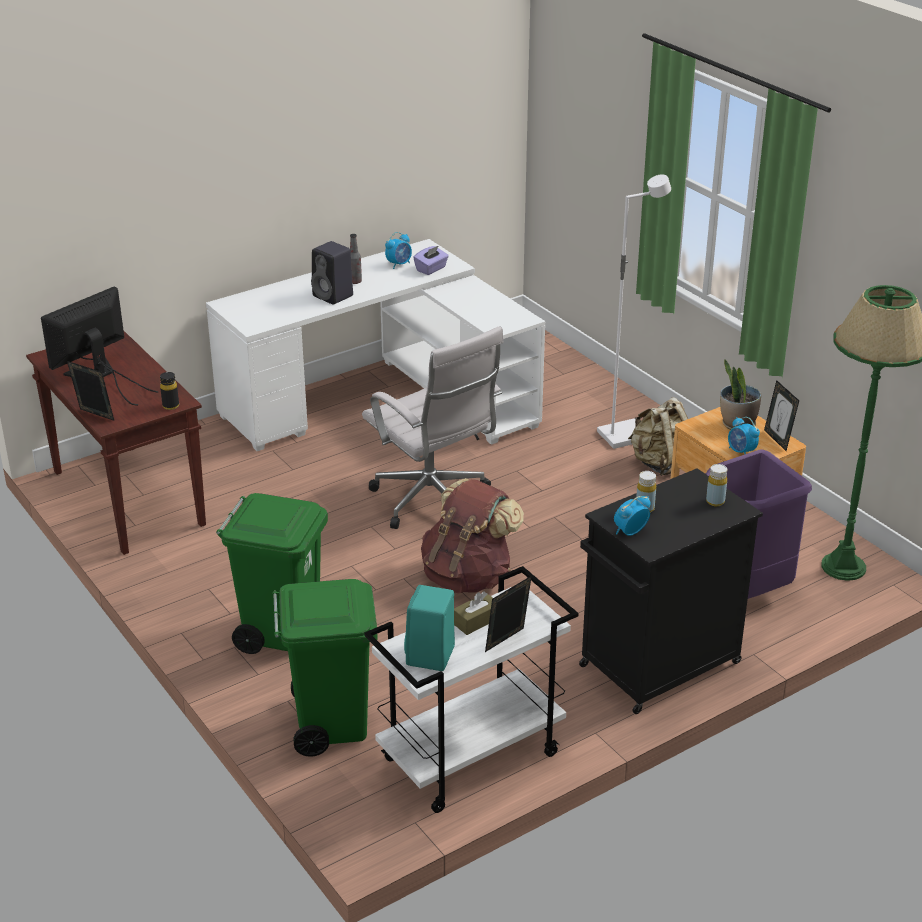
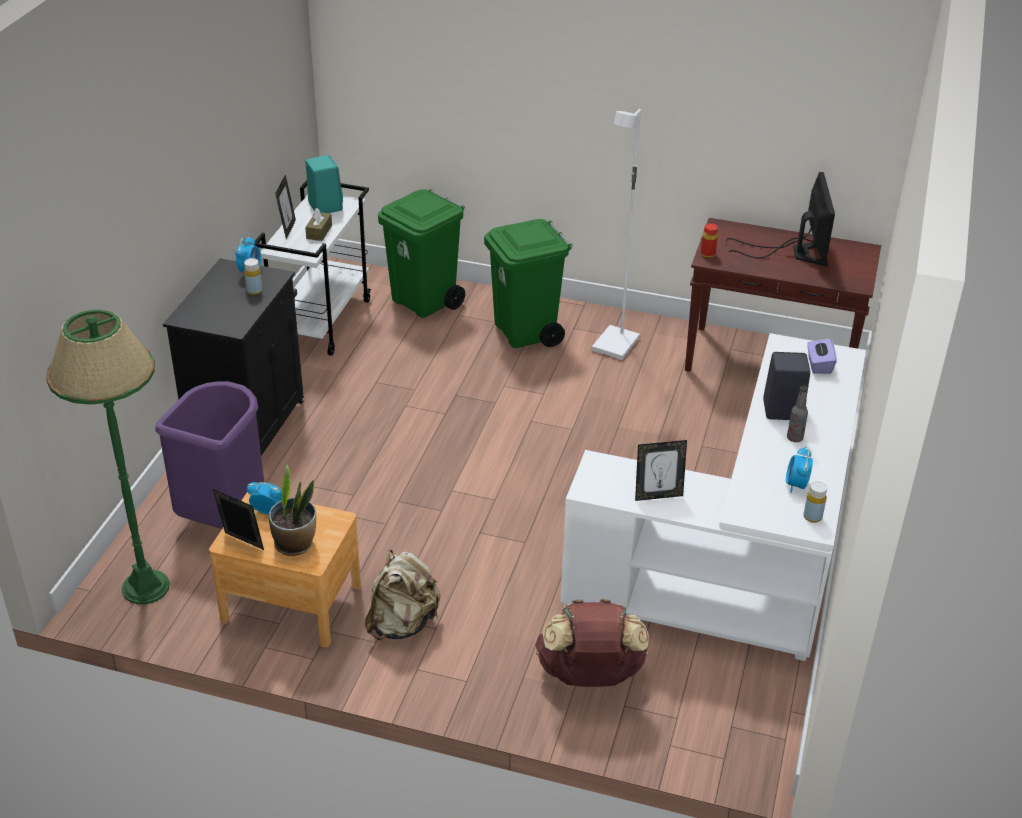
camera: 140 degrees right, 5 degrees up
picture frame [67,361,114,421] -> picture frame moved to [635,440,687,501]
black bottle [160,372,179,410] -> red bottle [701,223,718,258]
white office chair [362,326,504,529] -> none
purple tissue box [413,245,449,275] -> purple tissue box moved to [807,338,837,374]
brown backpack [421,478,524,593] -> brown backpack moved to [535,599,649,687]
white floor lamp [597,175,671,449] -> white floor lamp moved to [592,109,641,360]
yellow bottle [706,464,727,506] -> yellow bottle moved to [803,481,827,523]

